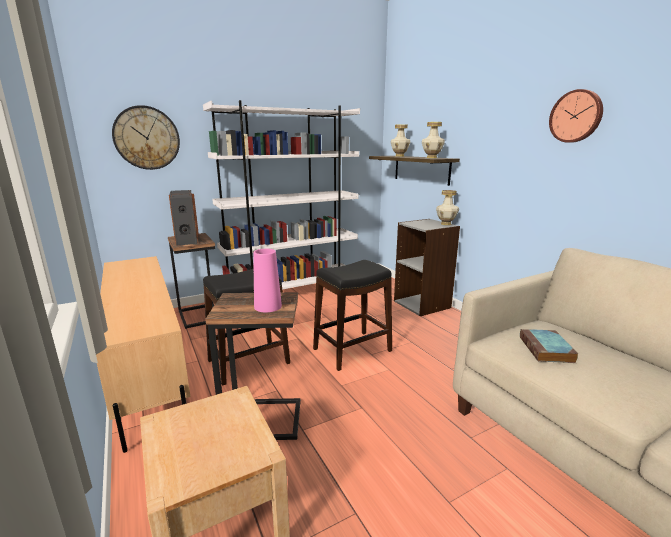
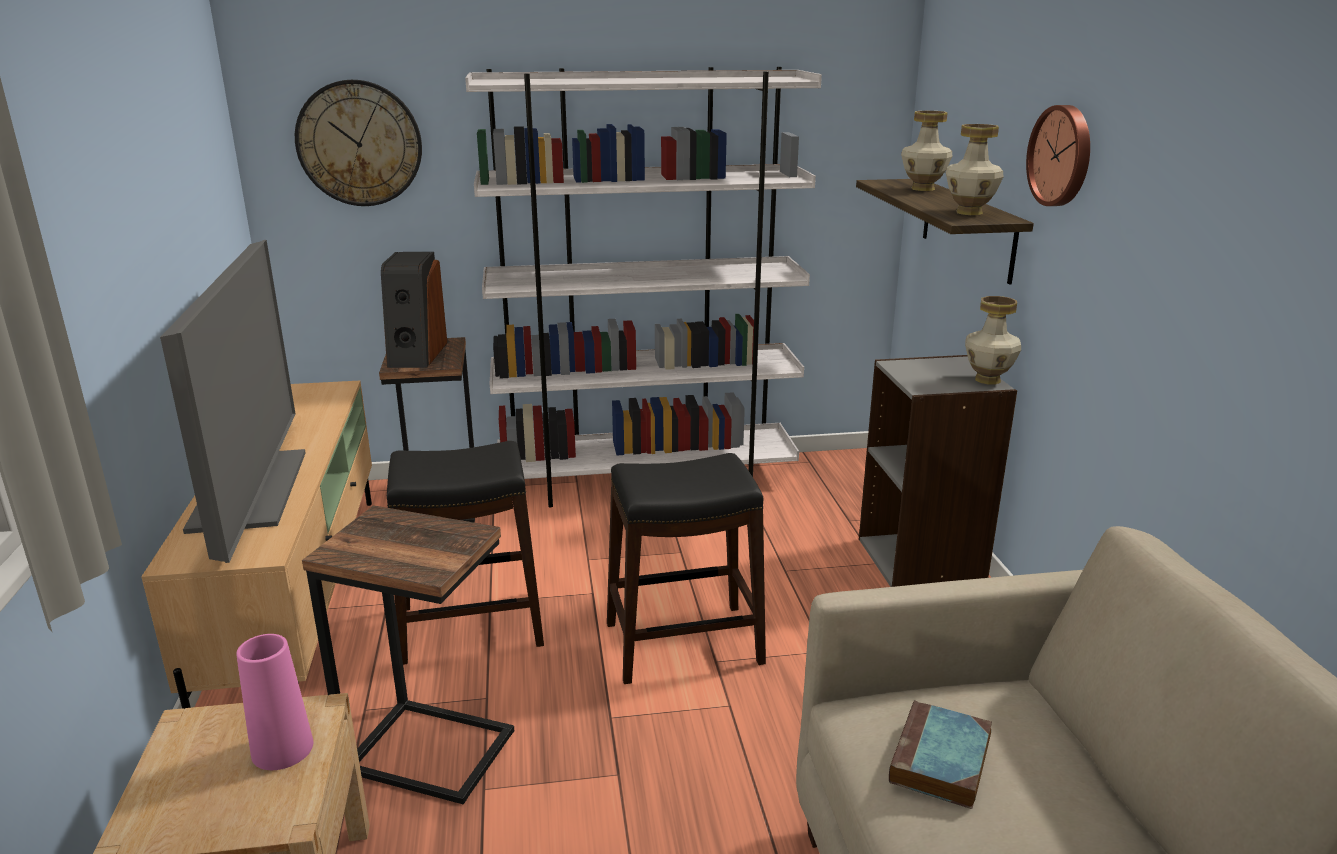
camera: 20 degrees right, 5 degrees up
pink vase [253,249,282,312] -> pink vase moved to [236,634,313,770]
wall clock [549,89,603,143] -> wall clock moved to [1026,105,1090,206]
none -> television [160,240,305,563]

